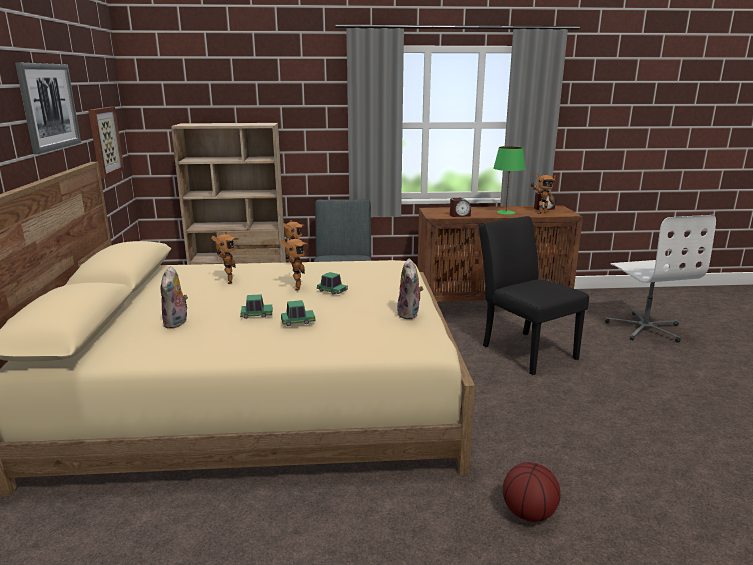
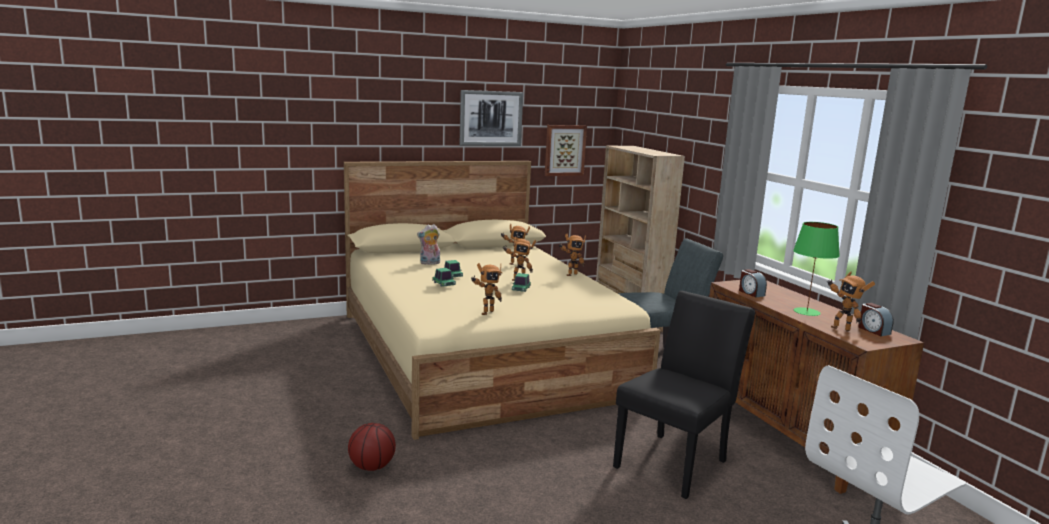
camera: 70 degrees right, 5 degrees down
plush toy [397,258,423,319] -> toy robot [471,263,502,315]

